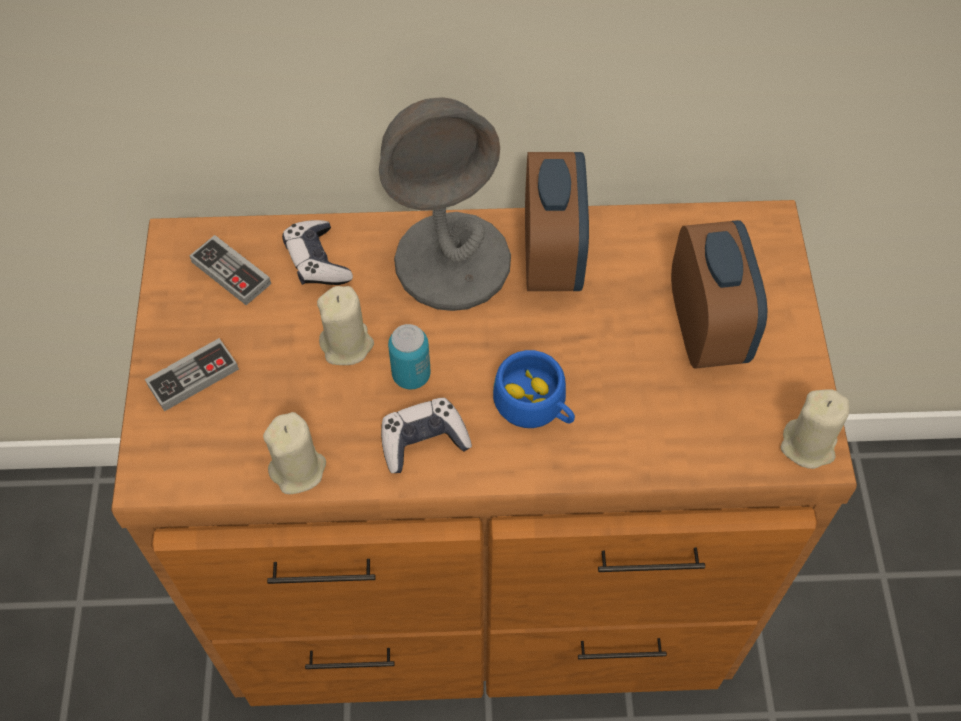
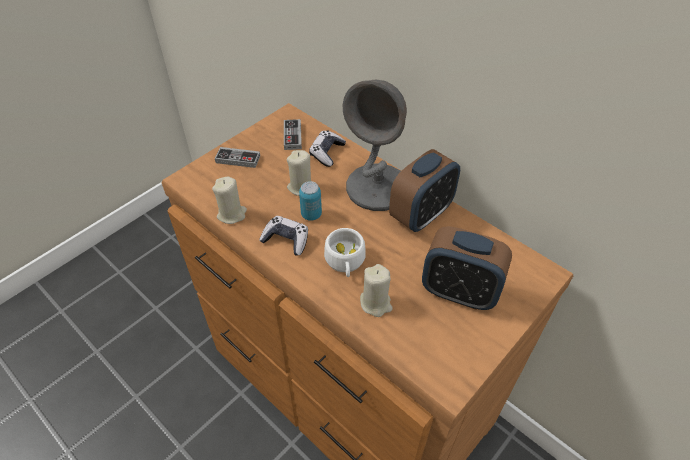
camera: 45 degrees right, 10 degrees down
blue cup [493,350,575,428] -> white cup [324,228,366,277]
alarm clock [671,220,767,369] -> alarm clock turned 75 degrees clockwise [422,226,512,310]
beige candle [781,389,849,469] -> beige candle moved to [360,264,393,317]

